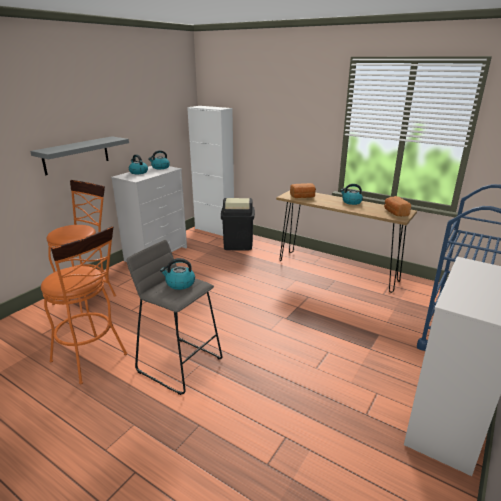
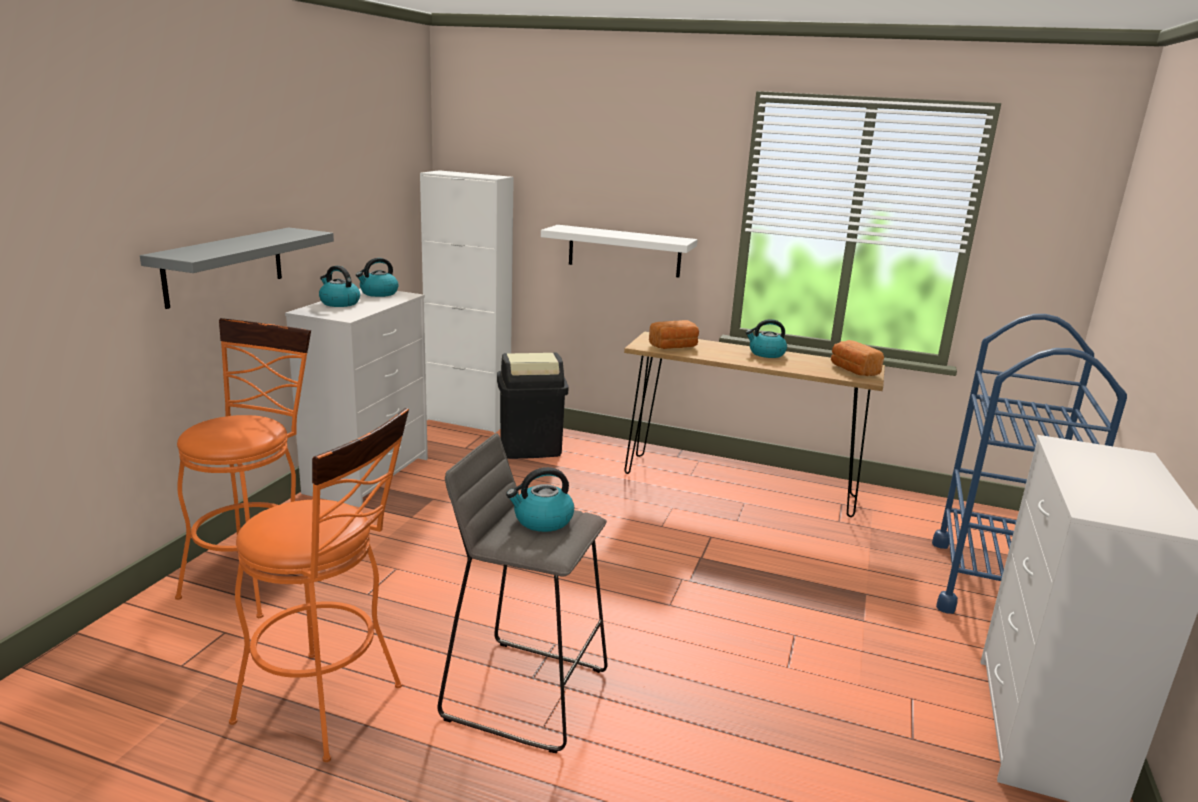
camera: 15 degrees left, 5 degrees down
none -> white shelf [541,225,698,278]

